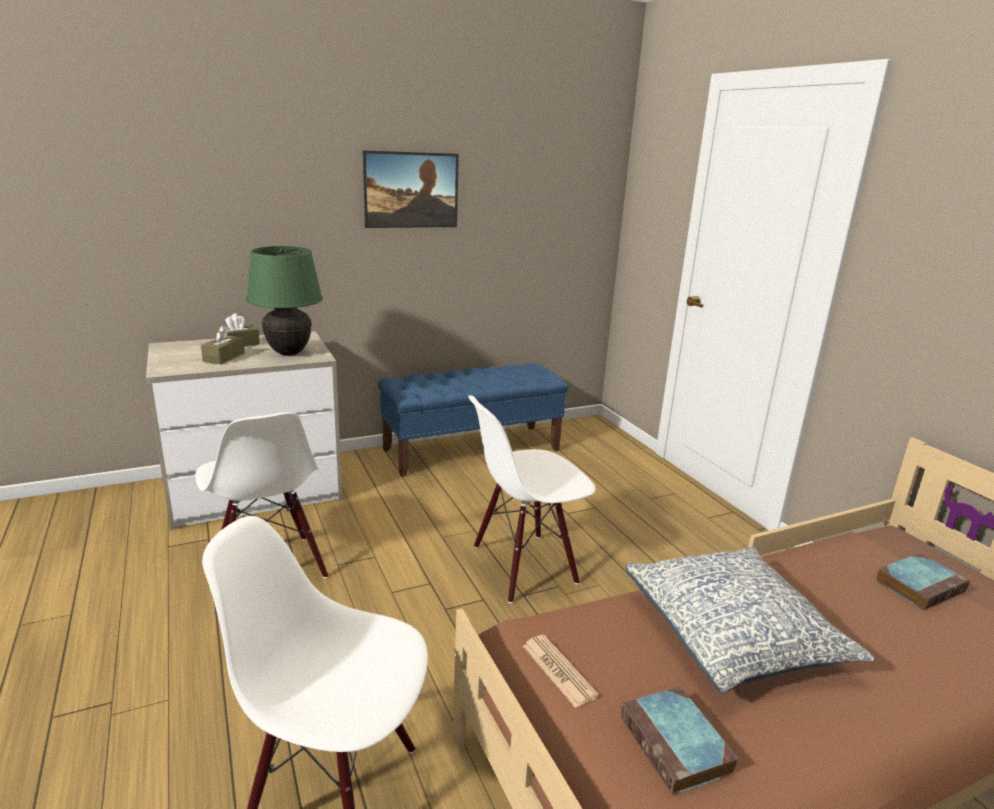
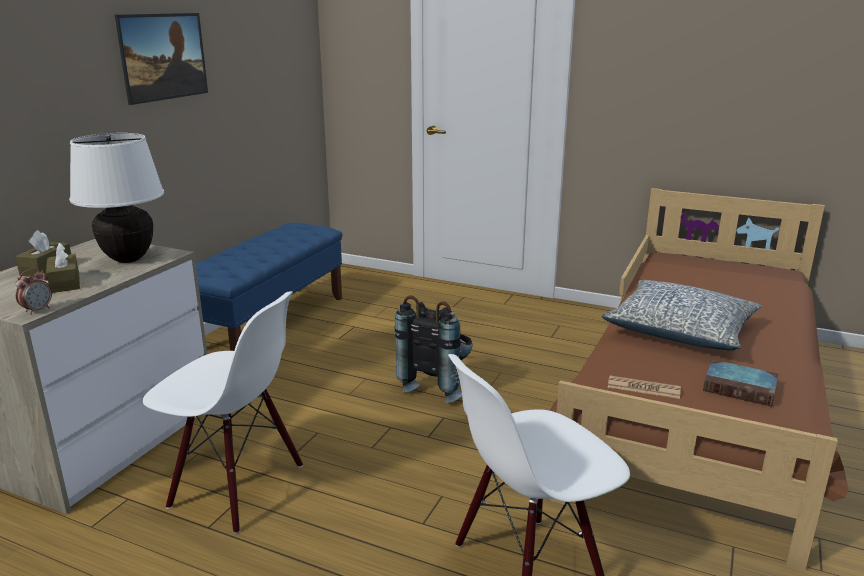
camera: 40 degrees left, 0 degrees up
green table lamp [246,246,323,356] -> white table lamp [69,133,164,263]
white chair [468,395,596,603] -> black backpack [395,295,473,403]
book [875,553,970,610] -> none
none -> alarm clock [15,268,52,315]

